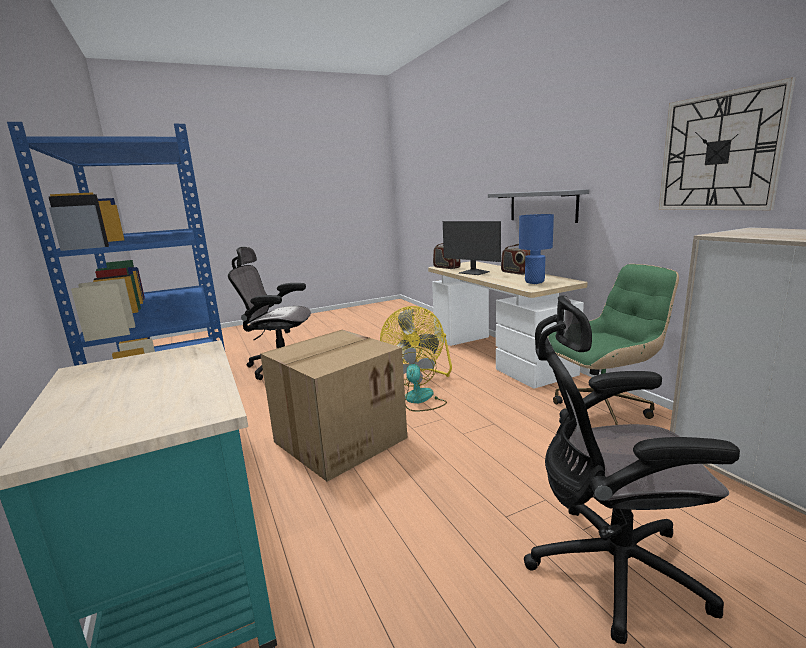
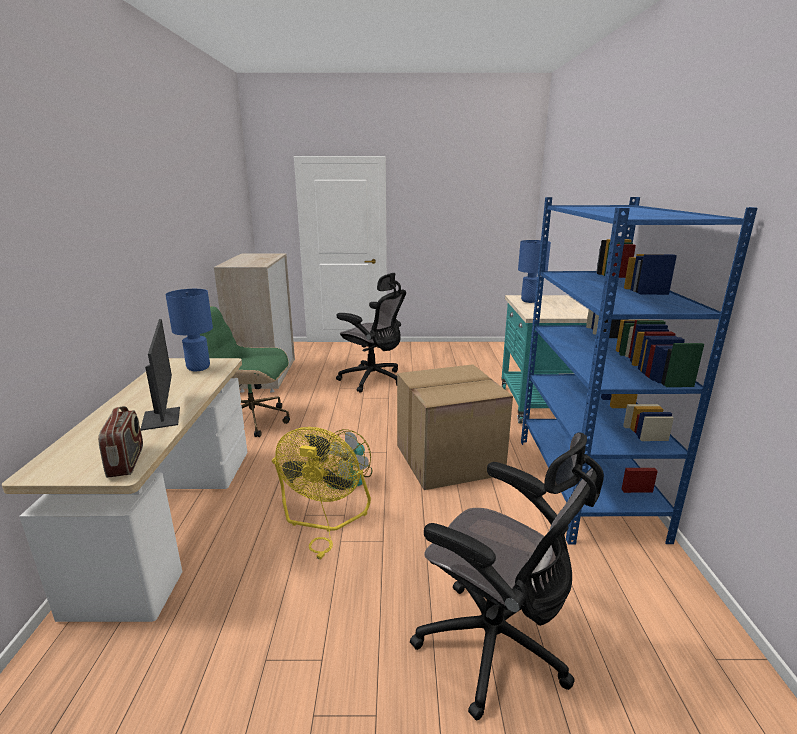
camera: 155 degrees left, 5 degrees up
grey shelf [488,189,589,223] -> none
radio [501,244,530,275] -> none
wall clock [659,77,796,210] -> none
none -> blue table lamp [518,240,551,303]

